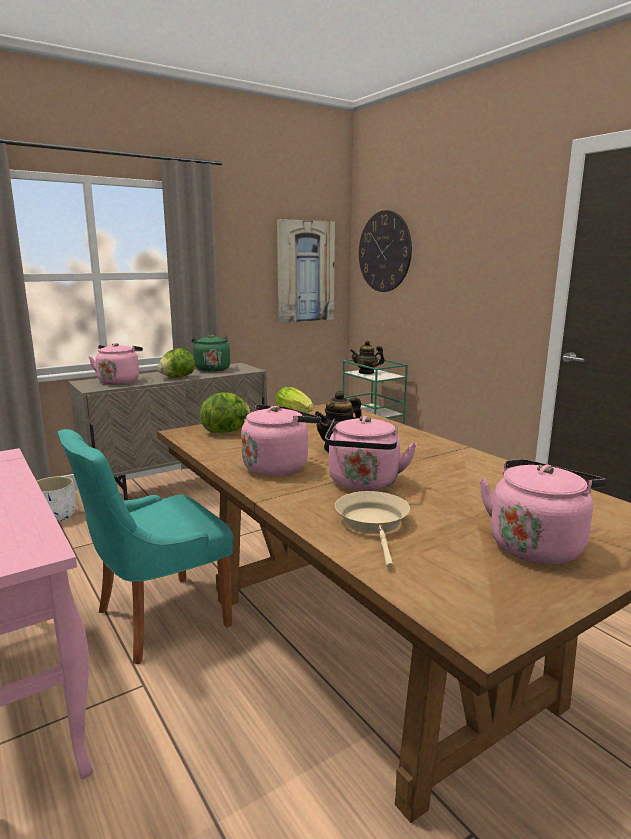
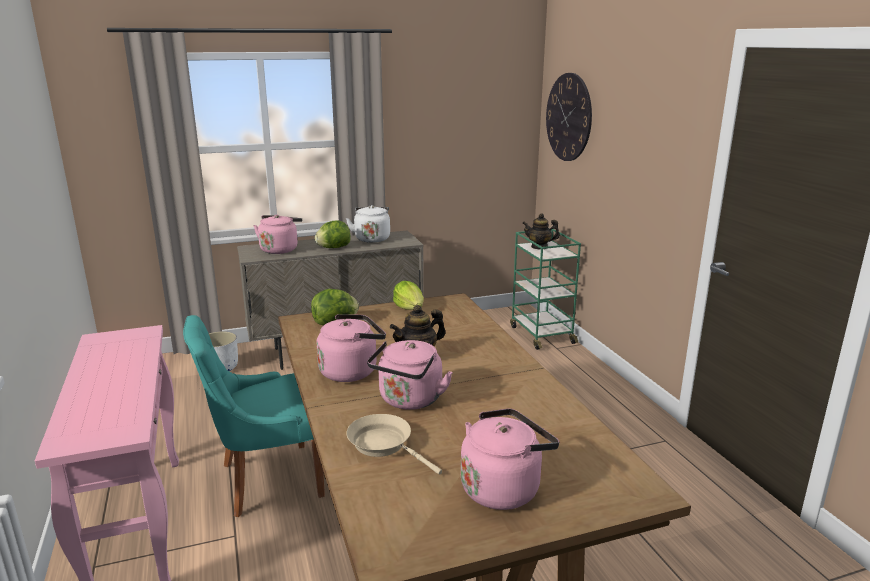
camera: 15 degrees right, 5 degrees up
green kettle [186,335,230,372] -> white kettle [346,205,390,243]
picture [277,219,335,323] -> none
beige frying pan [335,491,410,569] -> beige frying pan turned 60 degrees counterclockwise [346,414,442,475]

